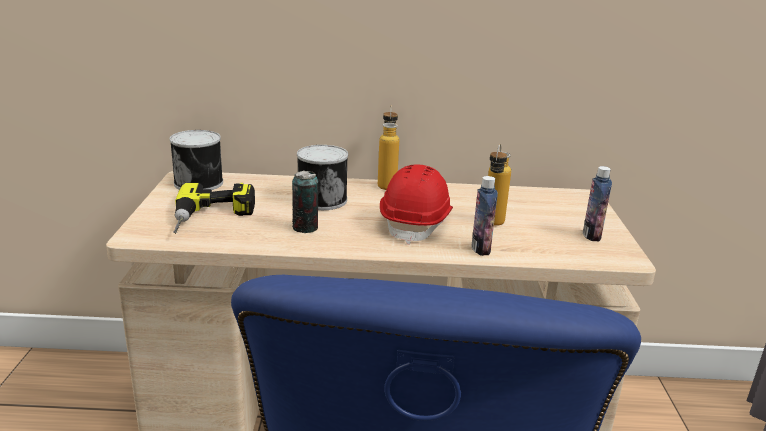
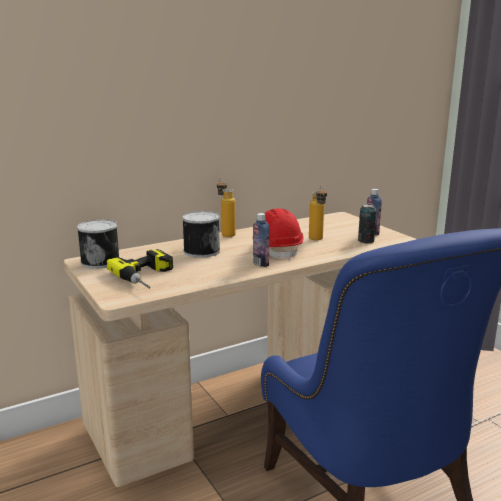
camera: 30 degrees left, 5 degrees down
can [292,171,318,233] -> can moved to [358,204,377,244]
bottle [471,176,498,256] -> bottle moved to [253,213,269,267]

